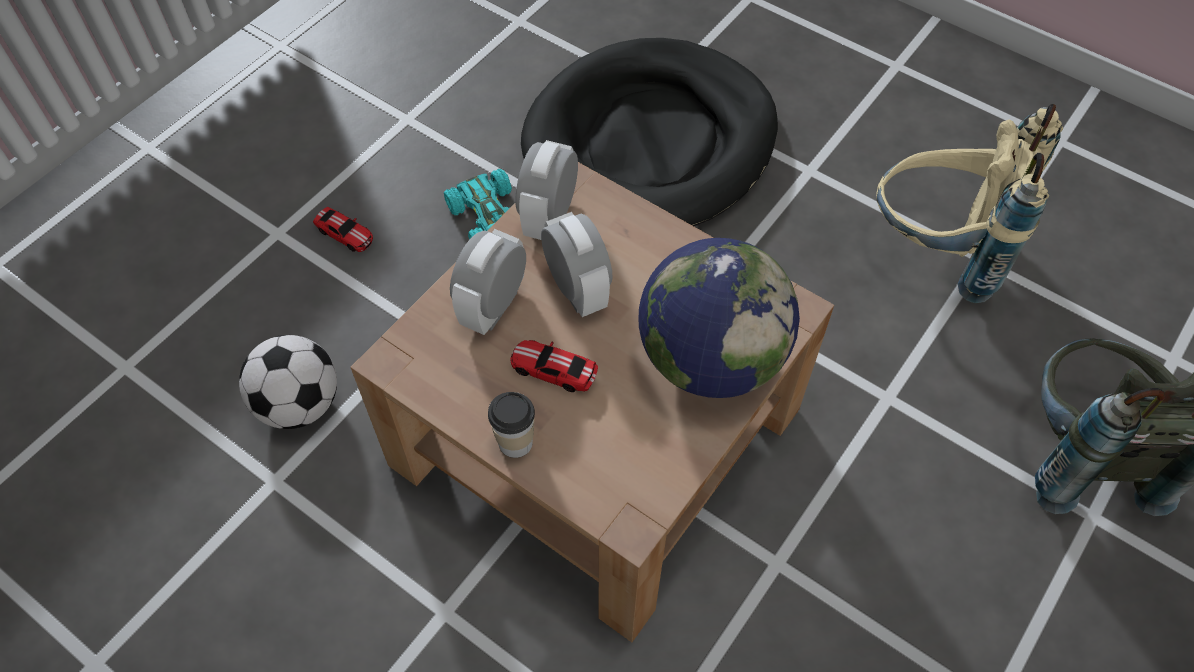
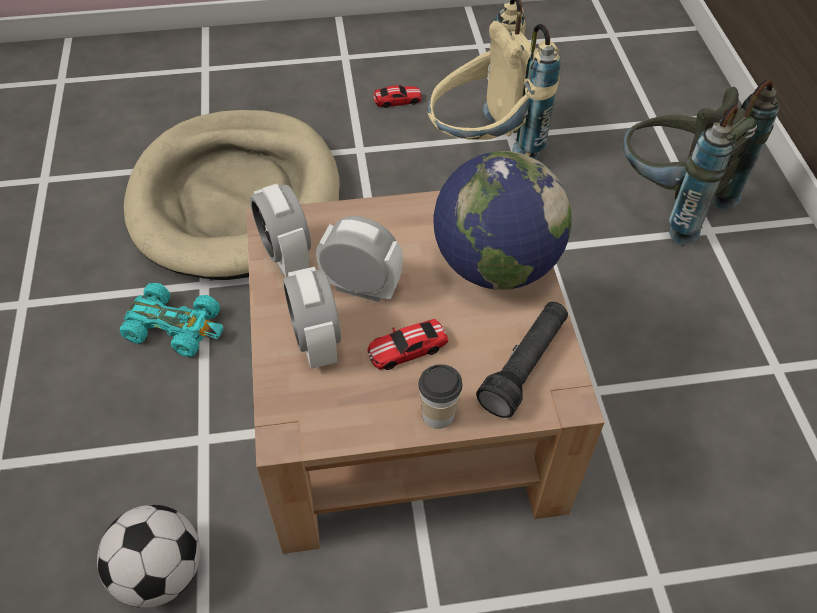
camera: 45 degrees left, 5 degrees down
toy car [313,207,373,252] -> toy car moved to [373,84,422,108]
black dog bed [521,38,778,226] -> beige dog bed [124,110,340,280]
none -> black flashlight [476,302,568,418]

